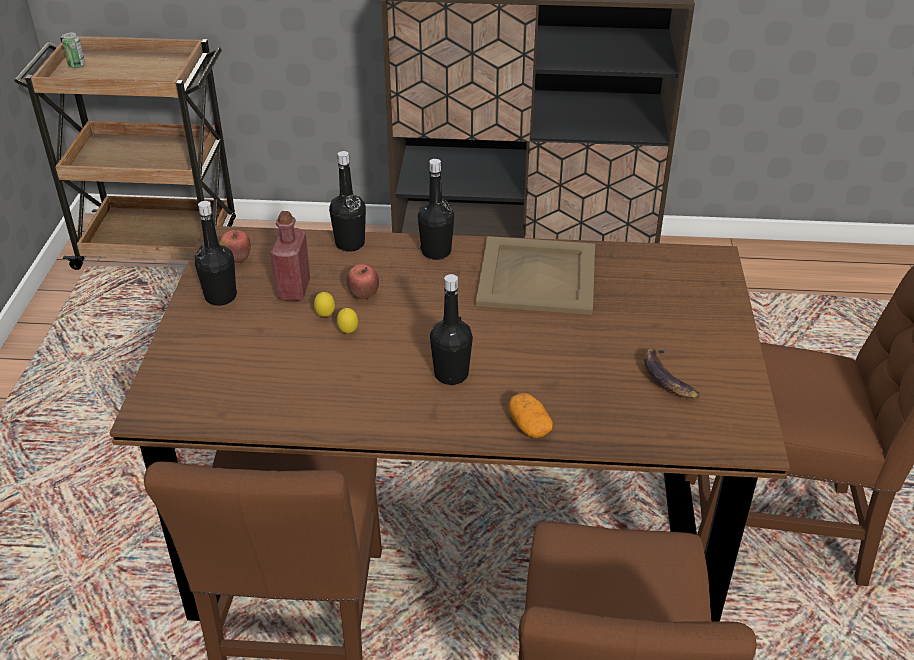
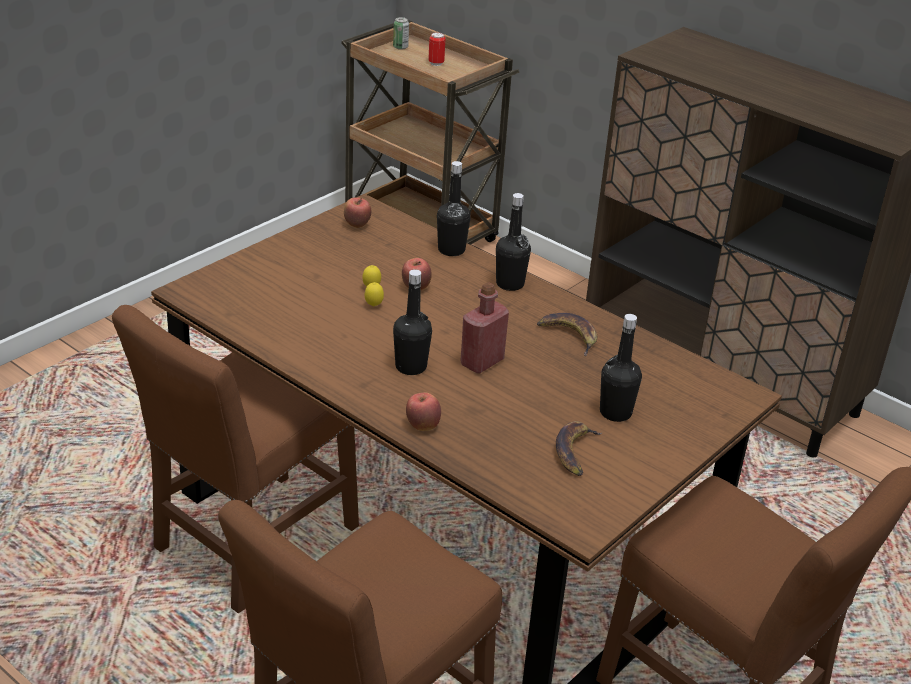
camera: 35 degrees right, 5 degrees down
black bottle [195,201,237,306] -> black bottle moved to [600,314,642,422]
red bottle [270,211,310,301] -> red bottle moved to [460,282,509,374]
beige tray [476,236,595,315] -> banana [537,313,597,356]
potato [508,393,553,438] -> apple [406,392,441,431]
none -> can [428,32,445,66]

